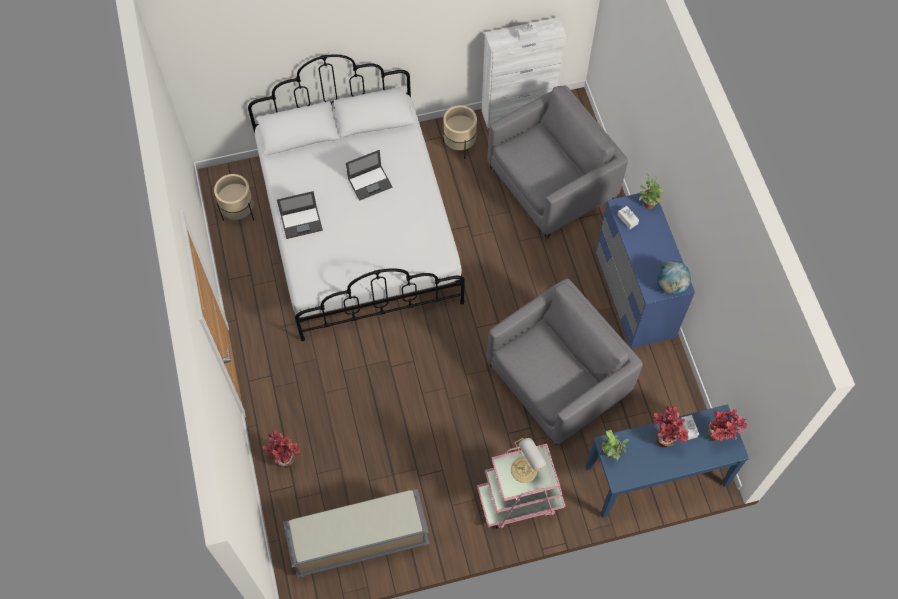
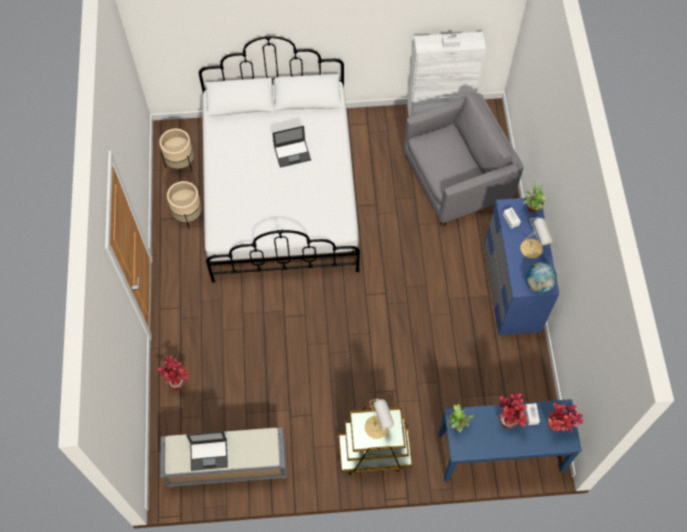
camera: 10 degrees right, 0 degrees up
laptop [277,191,323,239] -> laptop moved to [186,431,228,471]
beige planter [443,105,477,159] -> beige planter moved to [167,181,202,228]
pink cart [477,444,565,529] -> brown cart [338,406,413,475]
grey armchair [487,278,643,446] -> none
none -> table lamp [520,217,553,259]

